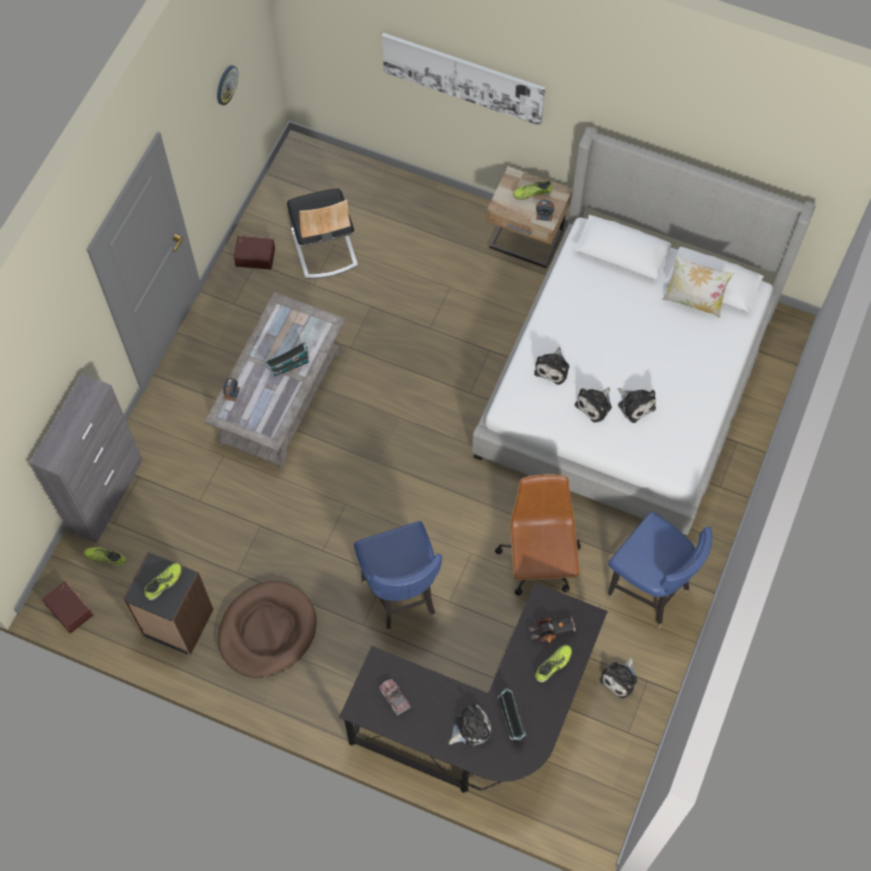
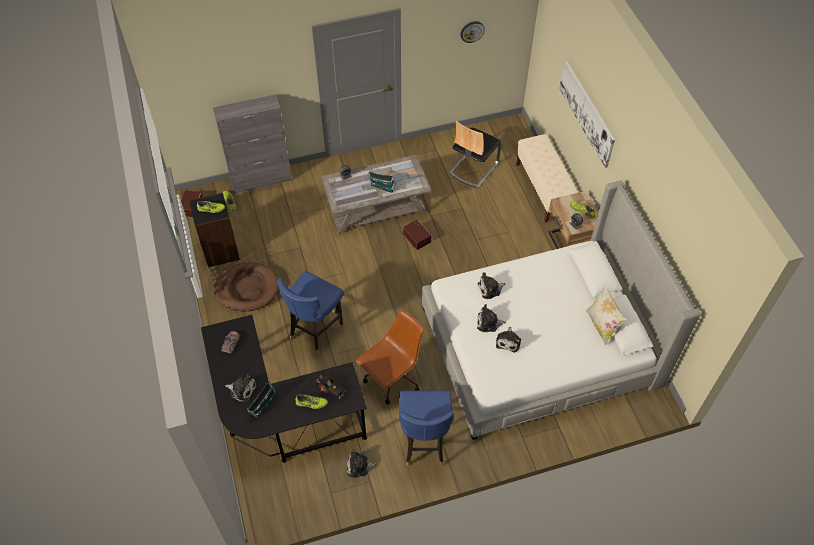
camera: 50 degrees right, 10 degrees down
brown storage box [234,235,275,270] -> brown storage box moved to [403,219,431,250]
none -> beige bench [516,134,578,223]

